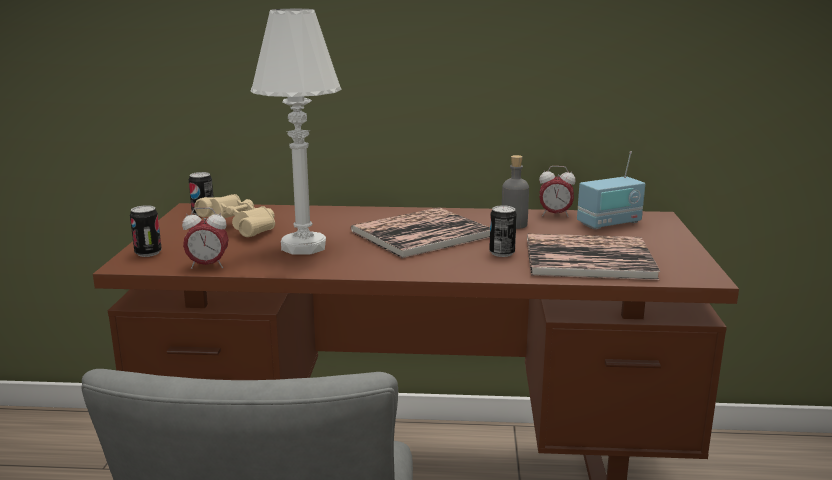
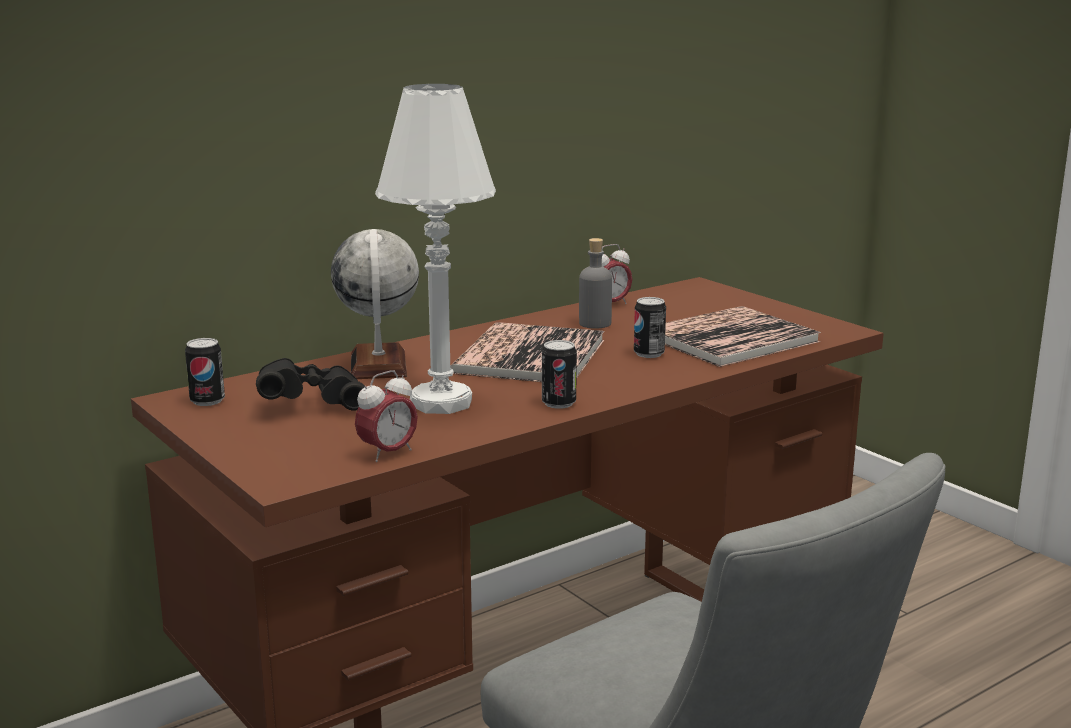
camera: 40 degrees left, 0 degrees up
can [130,205,162,257] -> can moved to [542,340,577,409]
beige binoculars [195,194,275,237] -> black binoculars [256,358,365,411]
radio [577,151,645,229] -> none
none -> globe [331,229,419,379]

